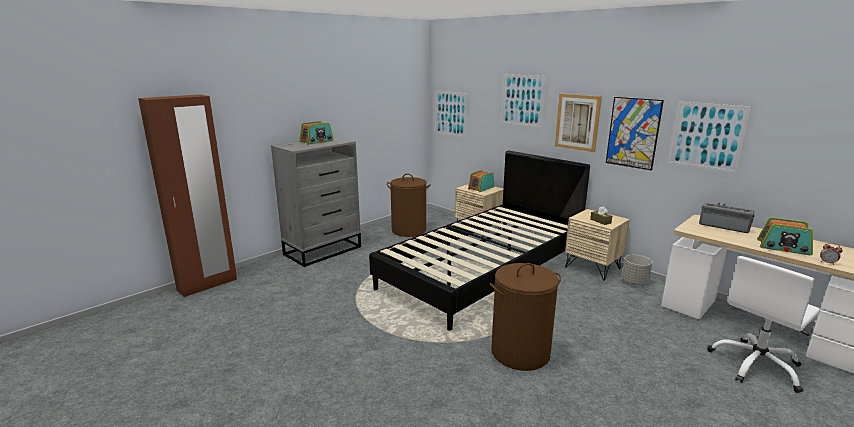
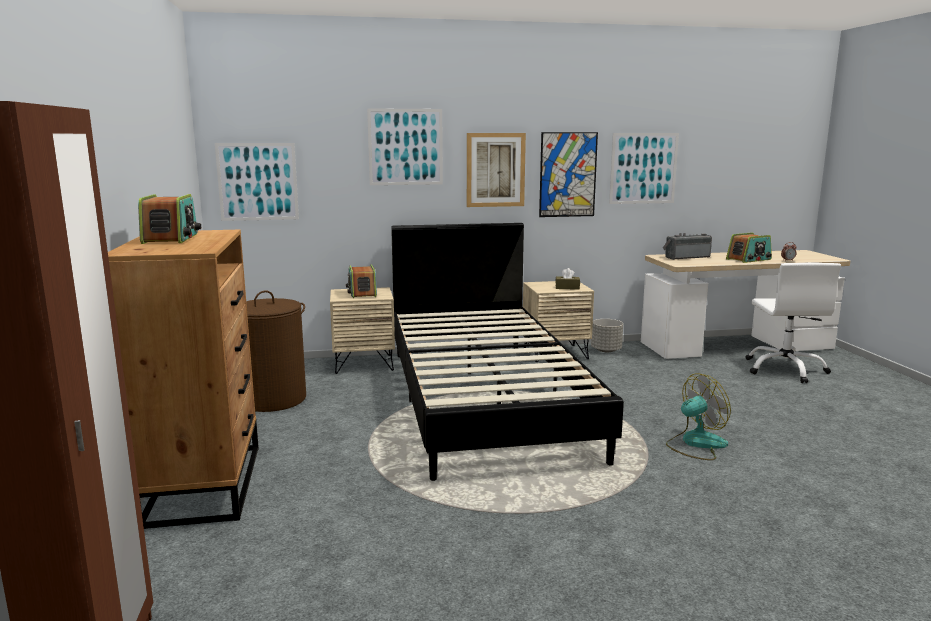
camera: 55 degrees left, 5 degrees down
grey dresser [271,137,361,267] -> brown dresser [108,230,259,529]
brown laundry basket [490,263,561,371] -> fan [666,373,731,460]

